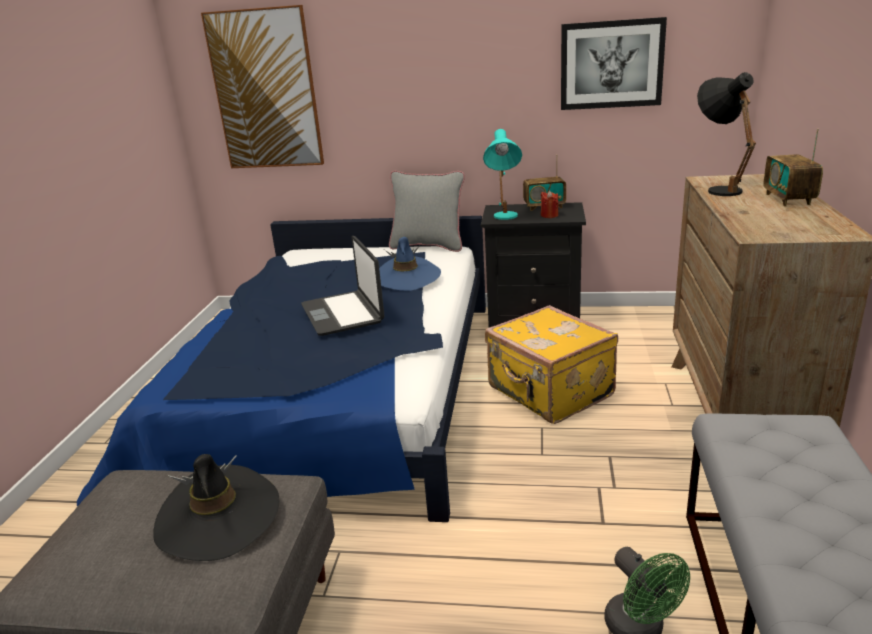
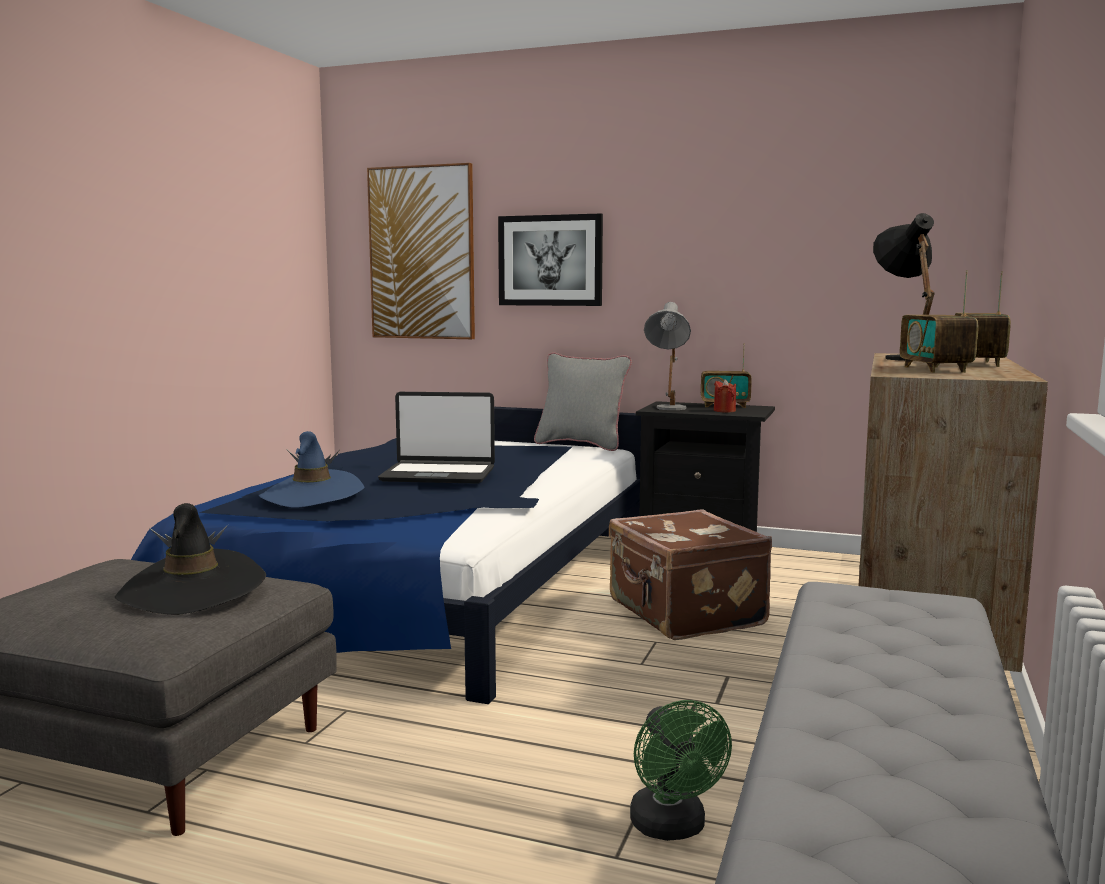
camera: 10 degrees right, 15 degrees down
laptop [301,236,385,336] -> laptop turned 75 degrees counterclockwise [378,392,495,484]
blue hat [379,237,441,291] -> blue hat moved to [259,431,364,508]
turquoise table lamp [483,129,522,220] -> grey table lamp [644,302,691,410]
yellow suitcase [485,305,618,424] -> brown suitcase [609,509,772,640]
picture [561,17,667,110] -> picture moved to [498,214,603,306]
none -> radio [900,270,978,373]

